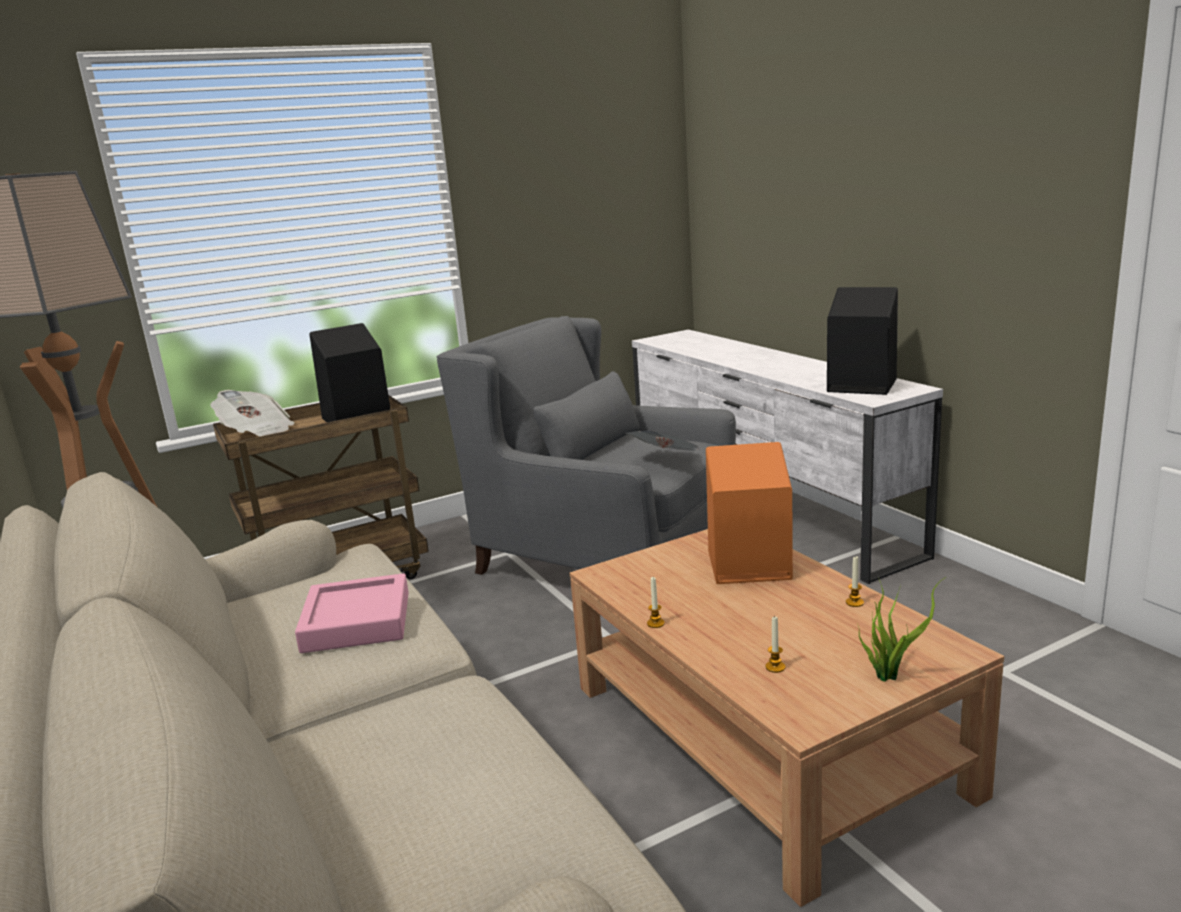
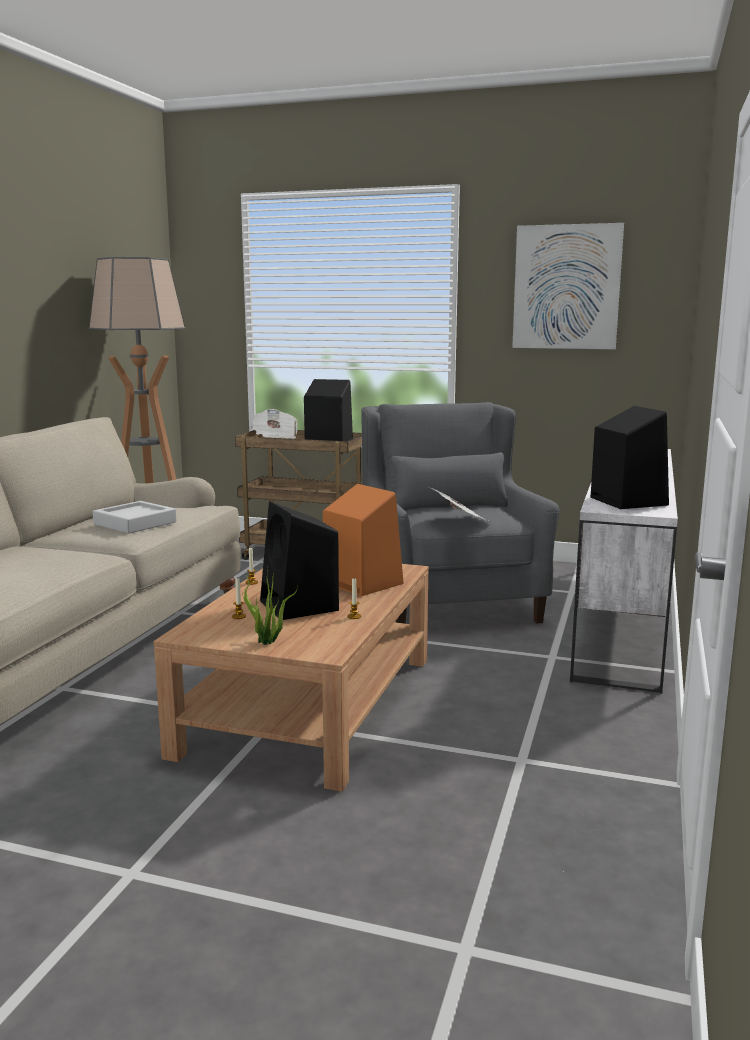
camera: 45 degrees right, 5 degrees down
pink tray [295,573,409,653] -> grey tray [93,501,177,534]
none -> black speaker [260,501,339,620]
none -> picture [512,223,624,349]

